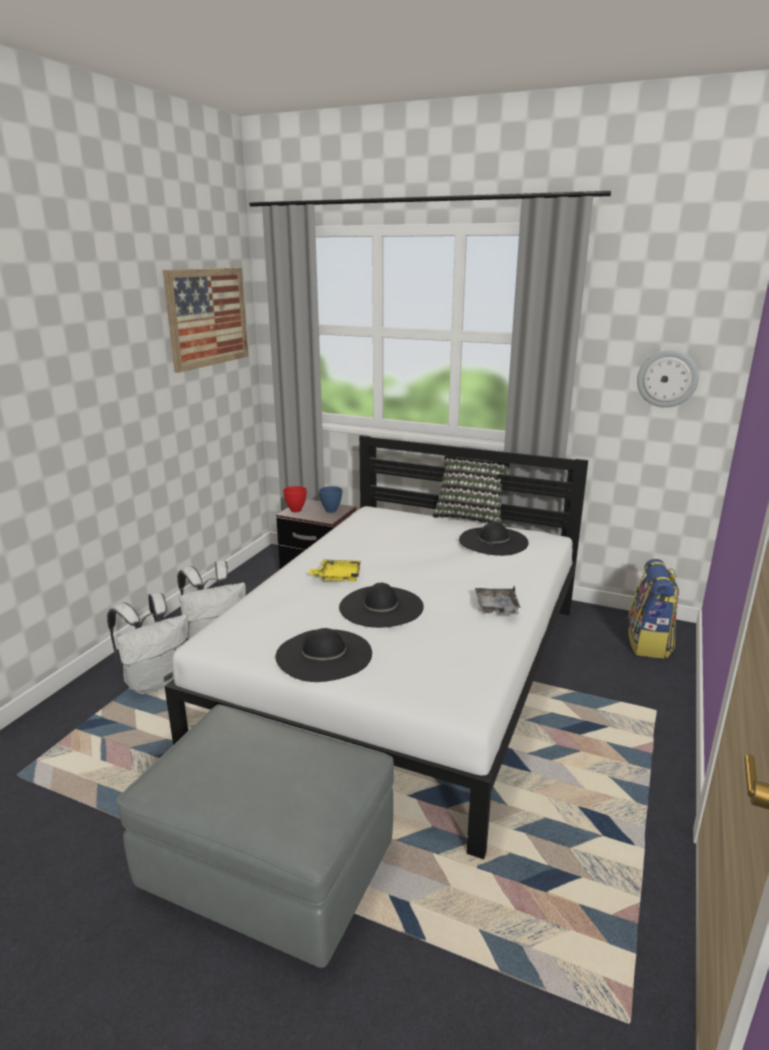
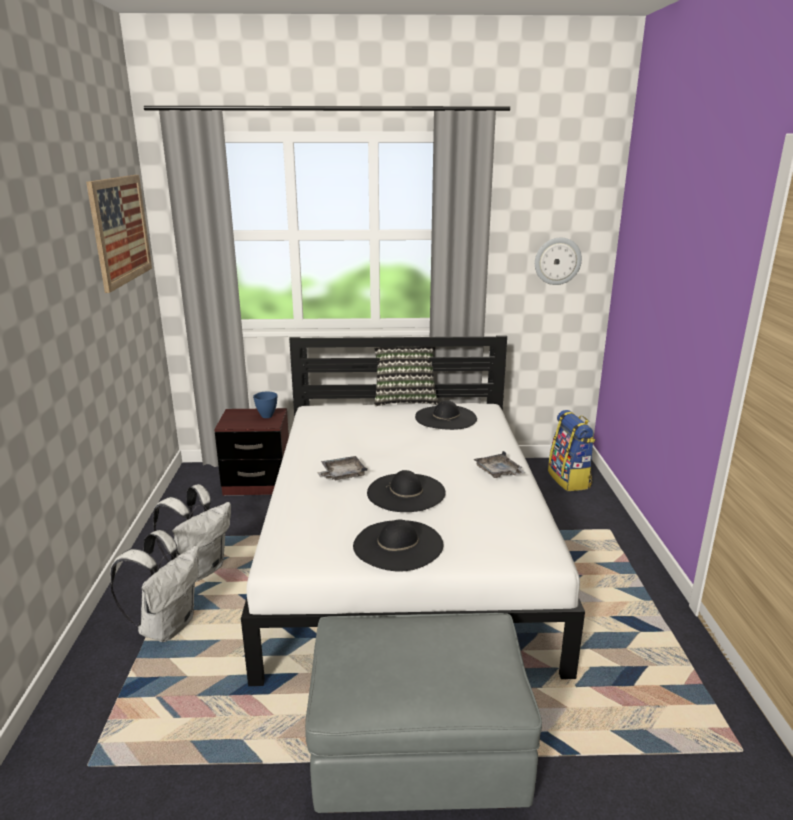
camera: 25 degrees left, 0 degrees up
red bowl [283,486,307,512] -> none
yellow tray [309,559,361,581] -> grey tray [317,456,368,480]

